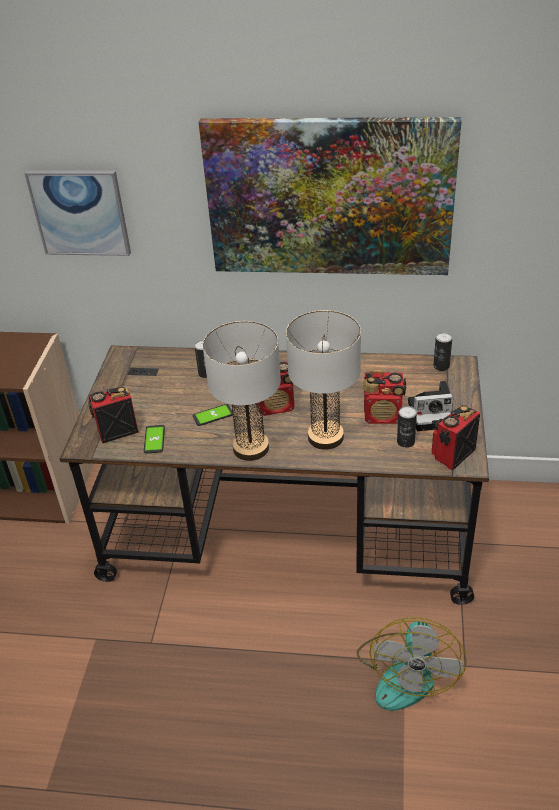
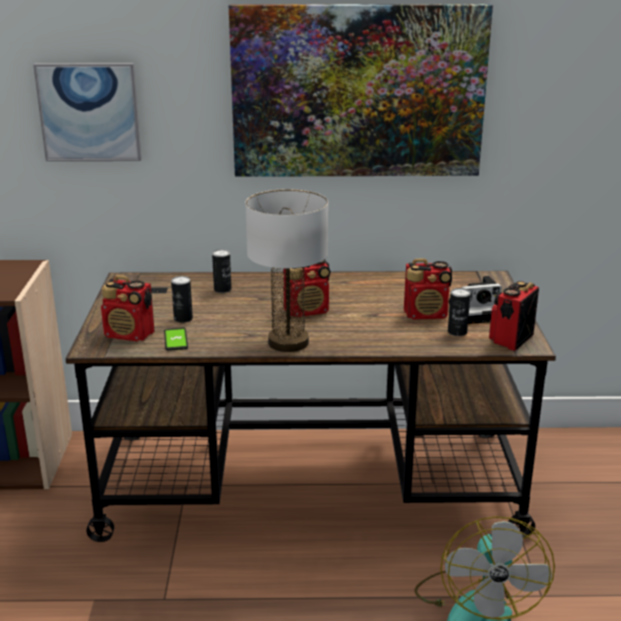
camera: 10 degrees left, 15 degrees down
radio [88,387,139,443] -> radio turned 135 degrees counterclockwise [101,275,154,341]
phone [193,404,233,426] -> none
table lamp [286,310,361,450] -> none
can [433,332,452,371] -> can moved to [171,276,193,323]

